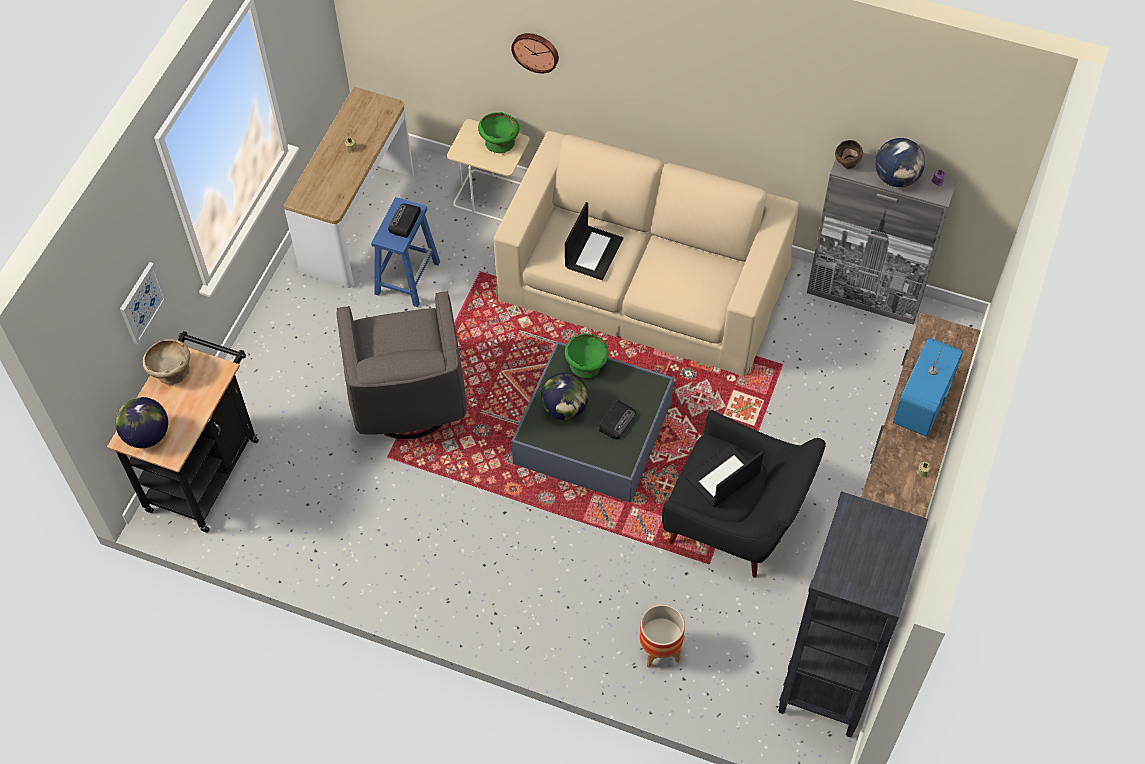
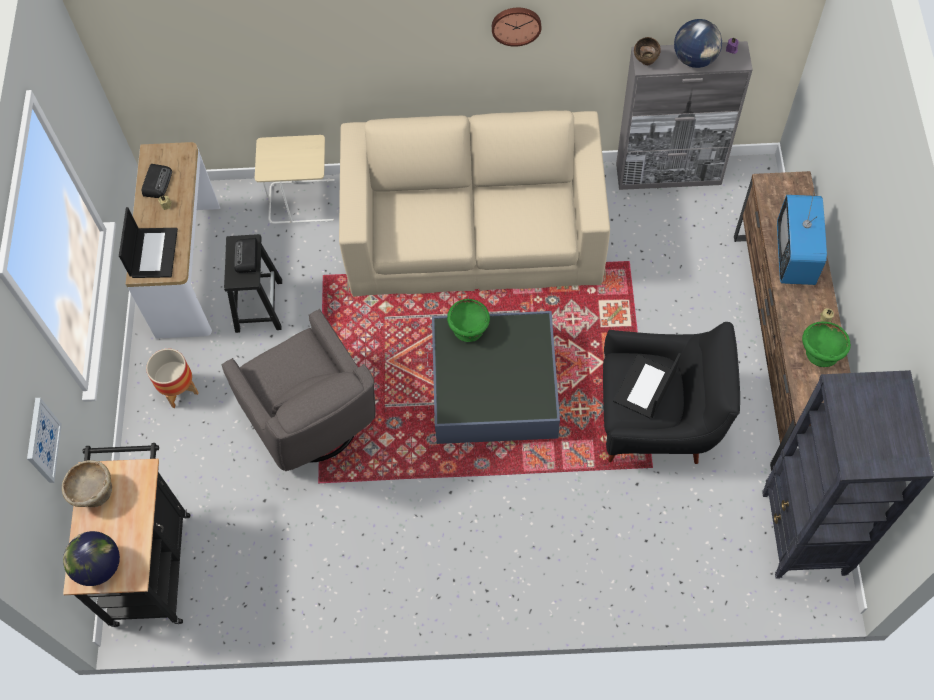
camera: 20 degrees left, 5 degrees up
blue stool [371,197,440,307] -> black stool [224,234,282,333]
green bowl [478,112,520,153] -> green bowl moved to [802,322,851,367]
wall clock [511,33,559,73] -> wall clock moved to [492,8,542,47]
globe [541,373,588,420] -> none
laptop [565,202,623,280] -> laptop moved to [119,207,178,278]
radio [599,401,636,439] -> radio moved to [142,164,172,198]
planter [640,604,685,668] -> planter moved to [146,349,199,408]

